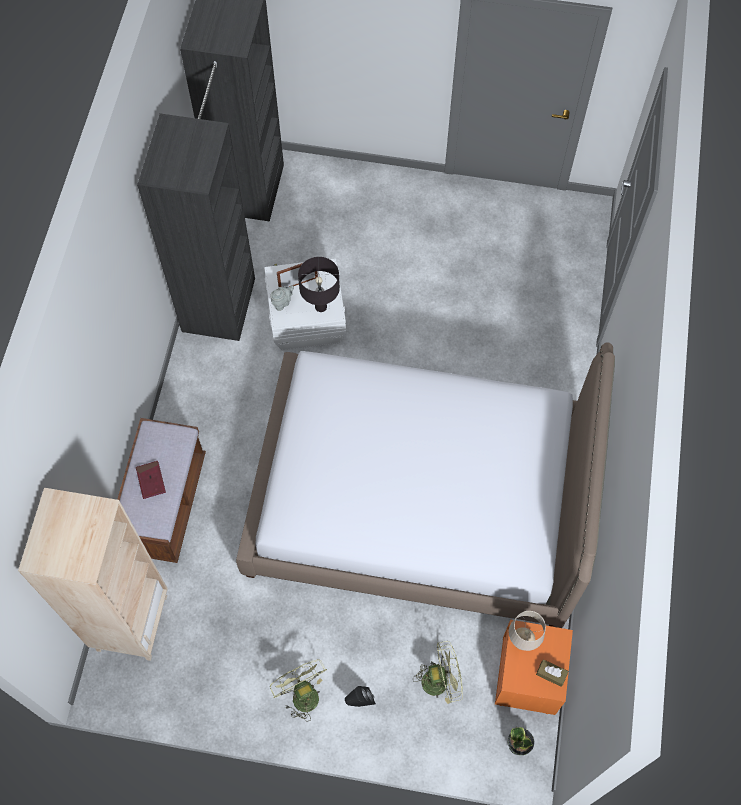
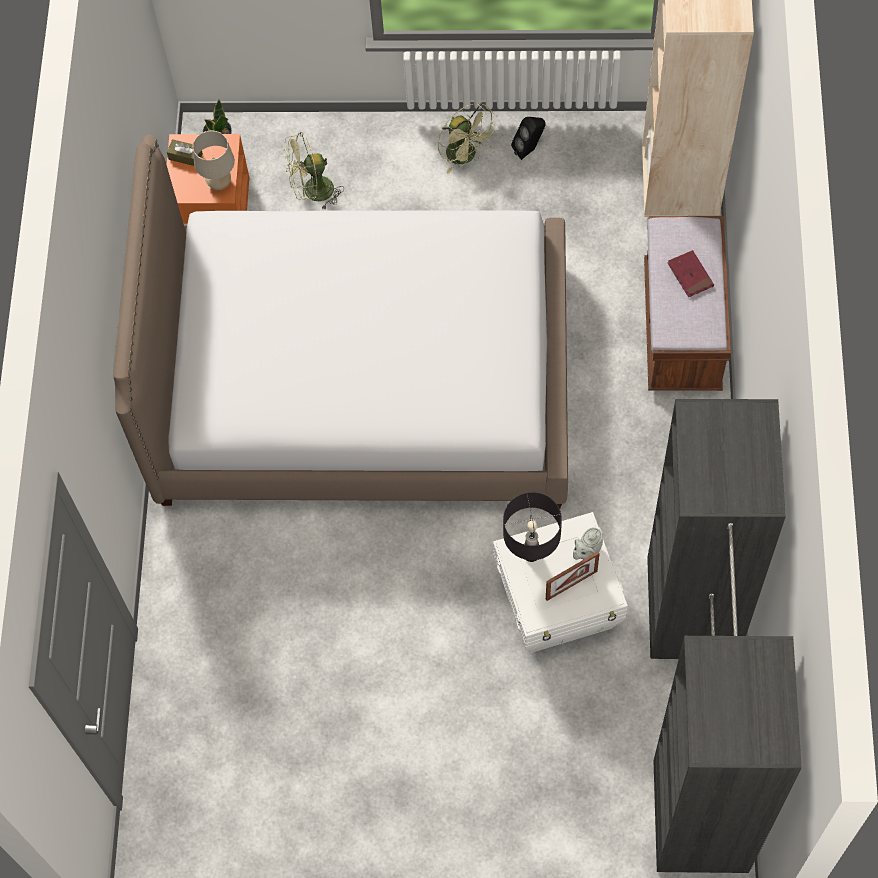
camera: 175 degrees right, 0 degrees up
black speaker [345,686,376,707] -> black speaker moved to [511,117,546,160]

